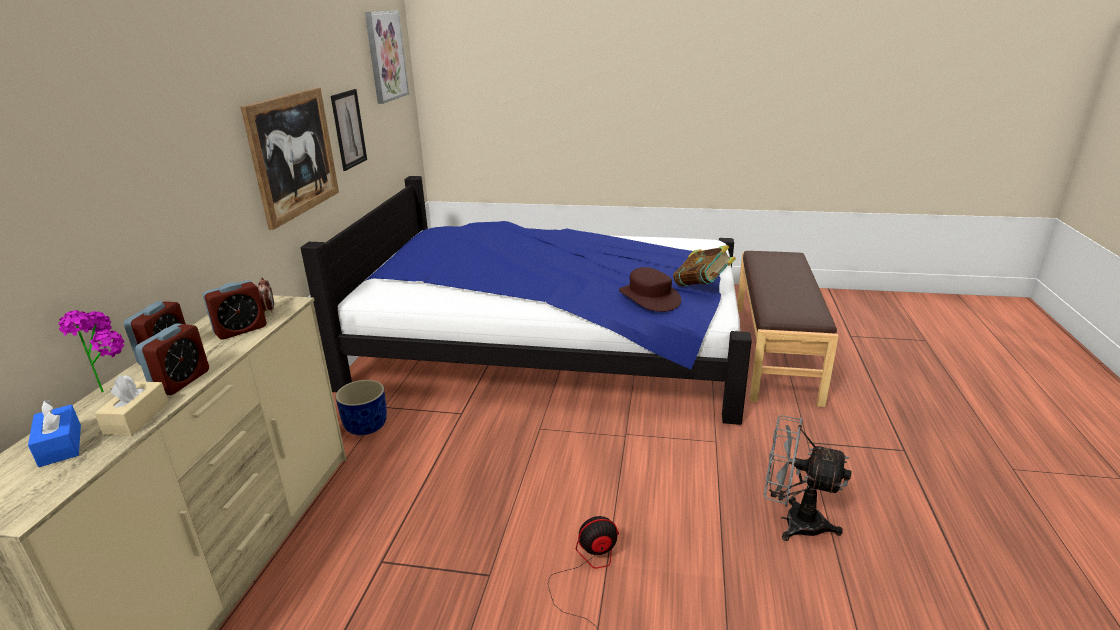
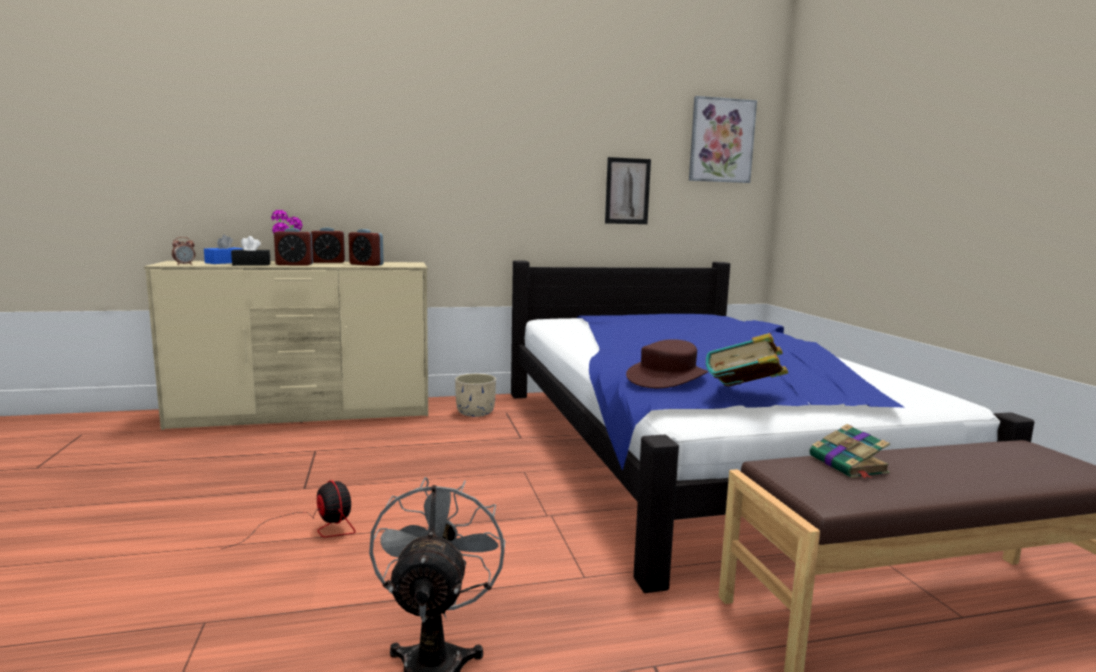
camera: 65 degrees right, 15 degrees down
beige tissue box [94,375,169,436] -> black tissue box [231,236,270,266]
picture [241,87,339,230] -> none
alarm clock [258,277,274,314] -> alarm clock moved to [172,237,195,265]
blue planter [335,380,387,435] -> beige planter [455,374,496,417]
none -> book [810,424,890,479]

